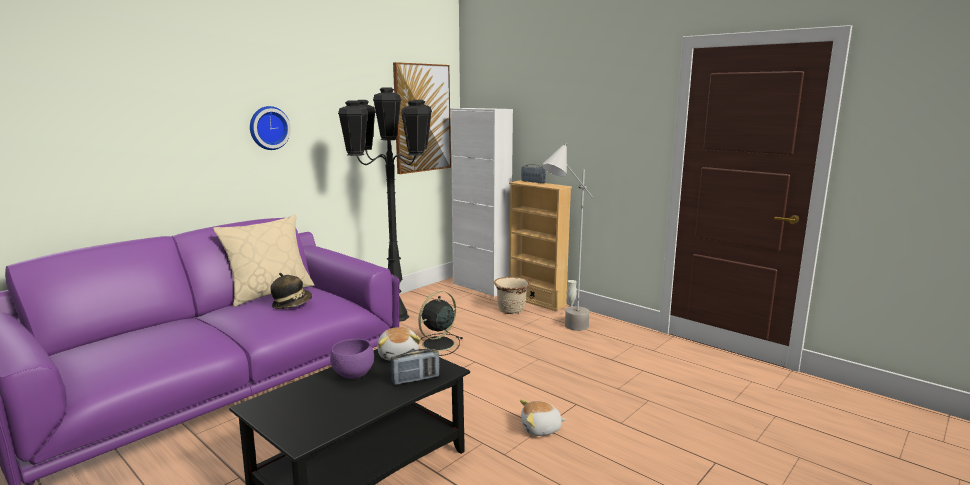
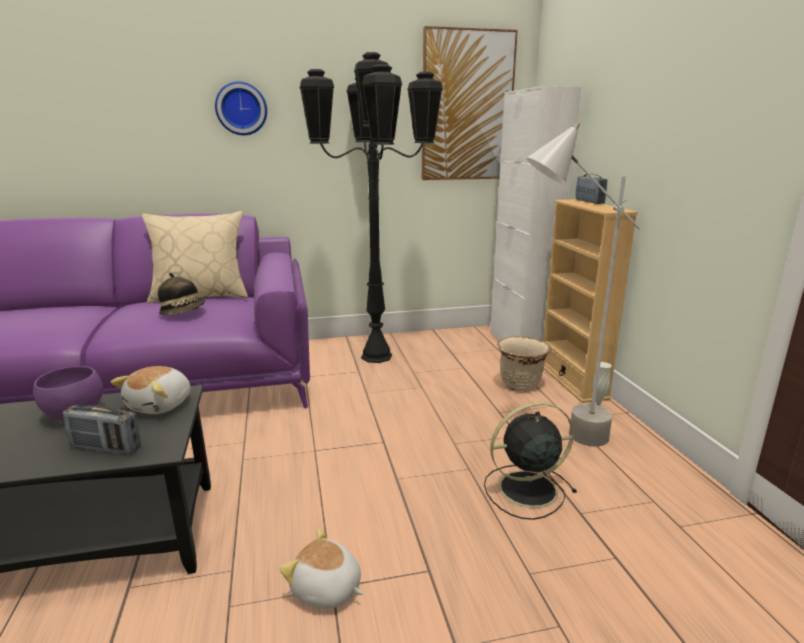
camera: 35 degrees right, 5 degrees up
black fan [418,291,463,356] -> black fan moved to [484,402,576,520]

